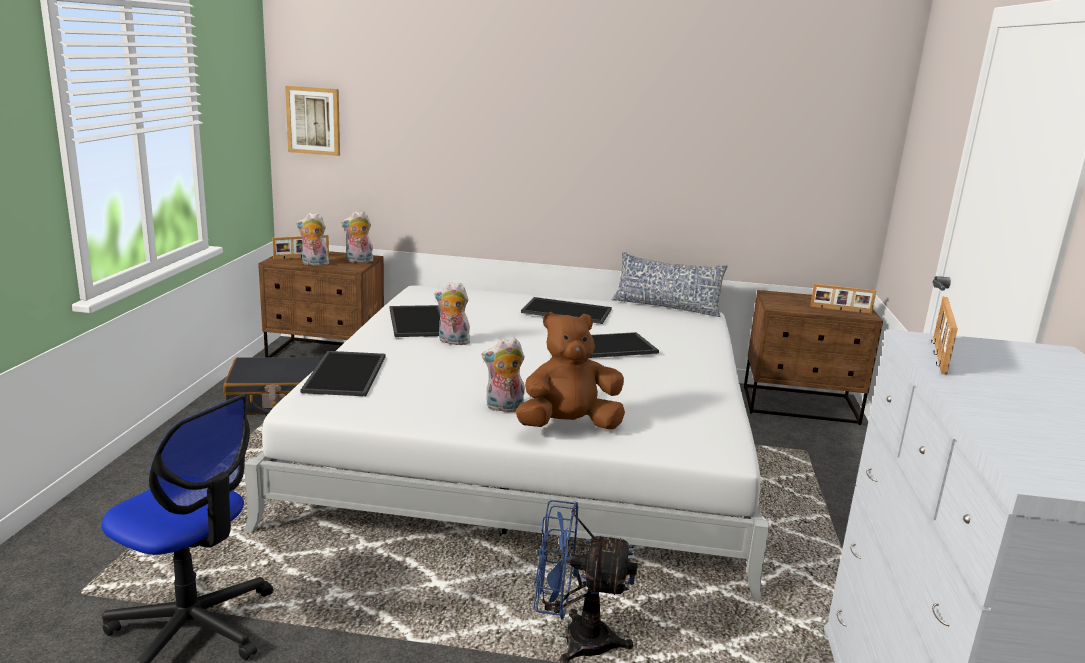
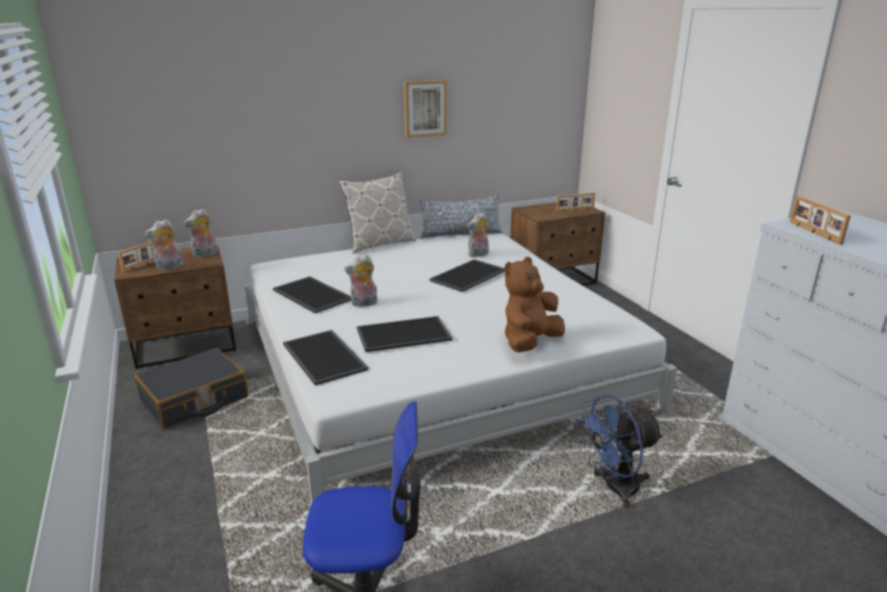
camera: 30 degrees left, 5 degrees up
picture [285,86,340,156] -> picture moved to [404,80,447,138]
plush toy [482,338,525,414] -> plush toy moved to [467,212,489,257]
tray [521,297,612,324] -> tray moved to [357,316,453,353]
none -> pillow [339,172,416,254]

